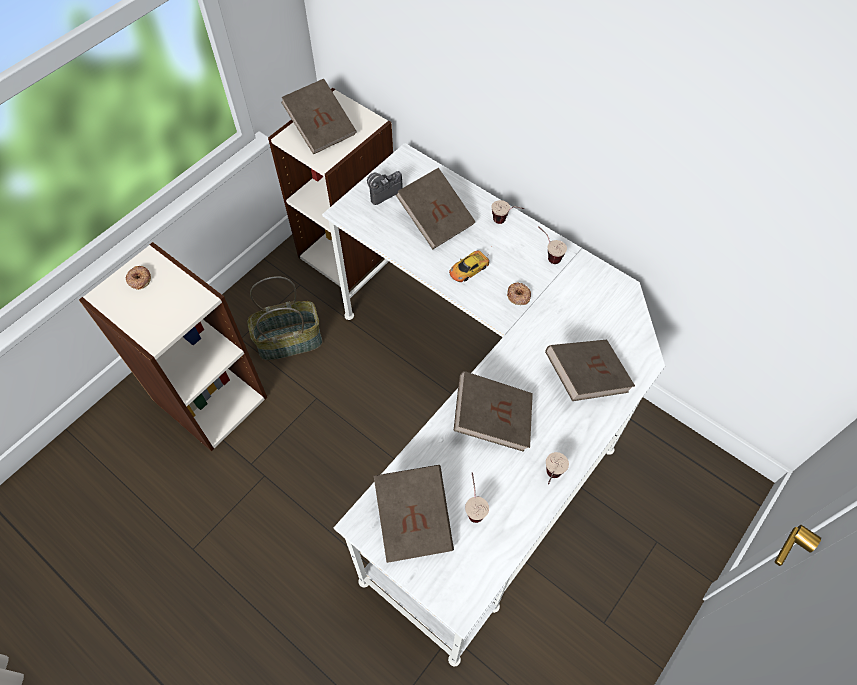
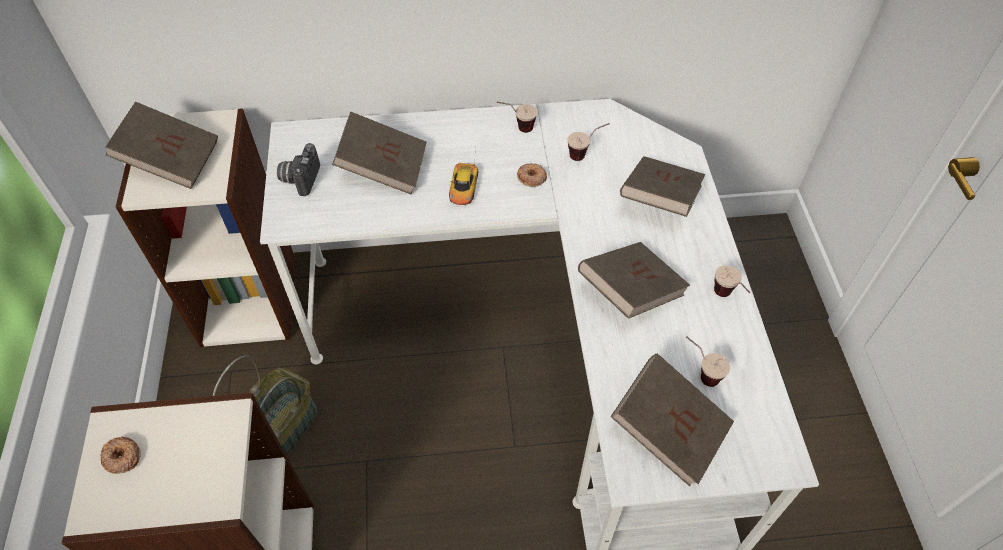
camera: 45 degrees left, 5 degrees down
cup [491,200,525,224] -> cup moved to [567,123,610,161]

